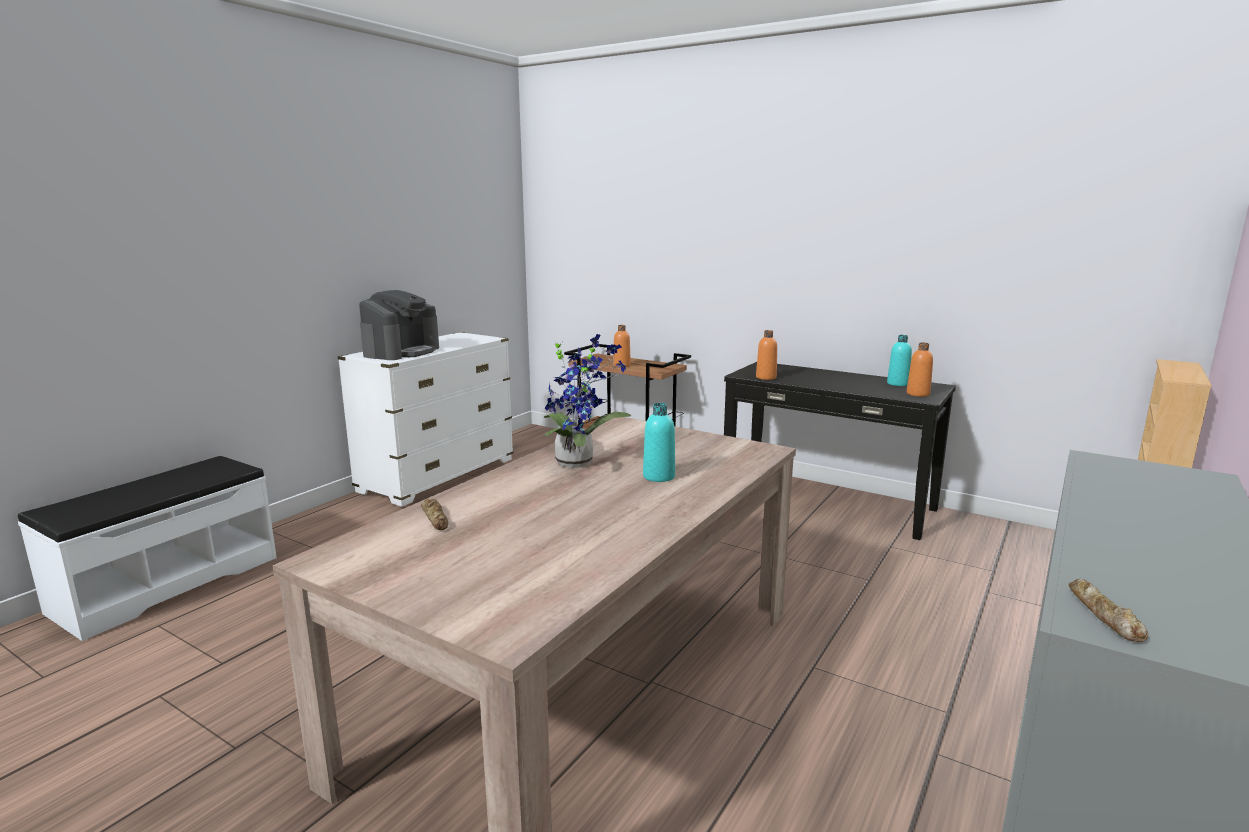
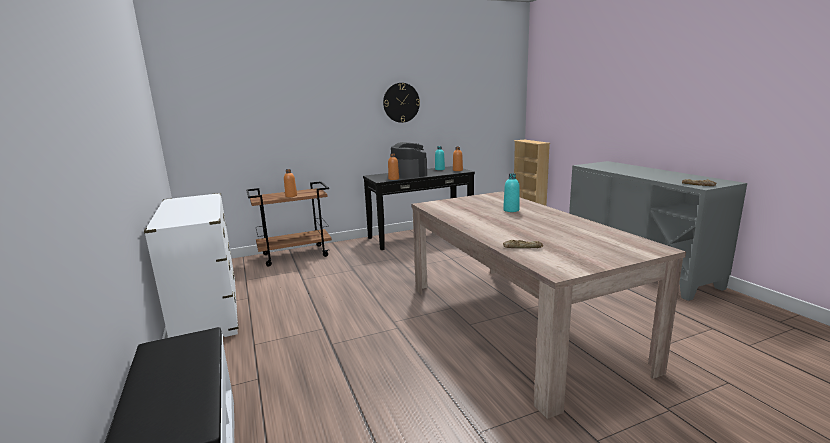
camera: 55 degrees left, 0 degrees up
coffee machine [359,290,439,360] -> coffee machine moved to [391,142,427,178]
potted plant [544,334,631,468] -> none
none -> wall clock [383,83,420,123]

